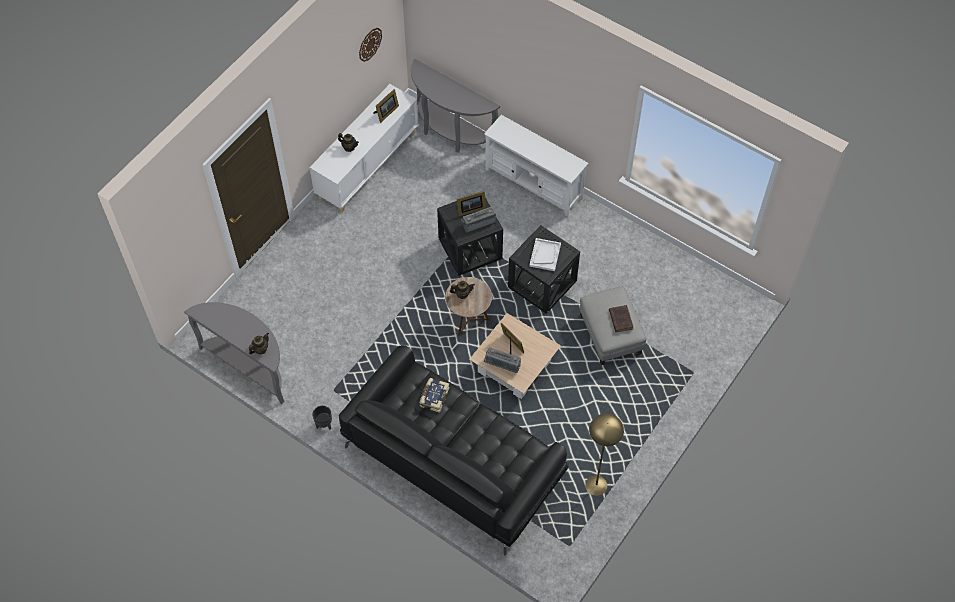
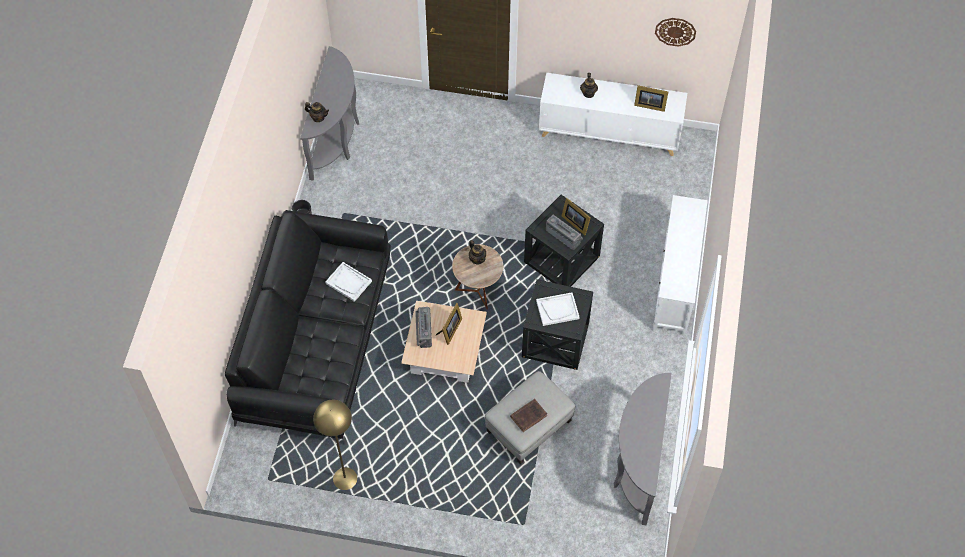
camera: 65 degrees right, 0 degrees up
grey console table [411,59,500,153] -> grey console table moved to [613,373,672,525]
book [420,378,449,413] -> white tray [325,262,372,302]

